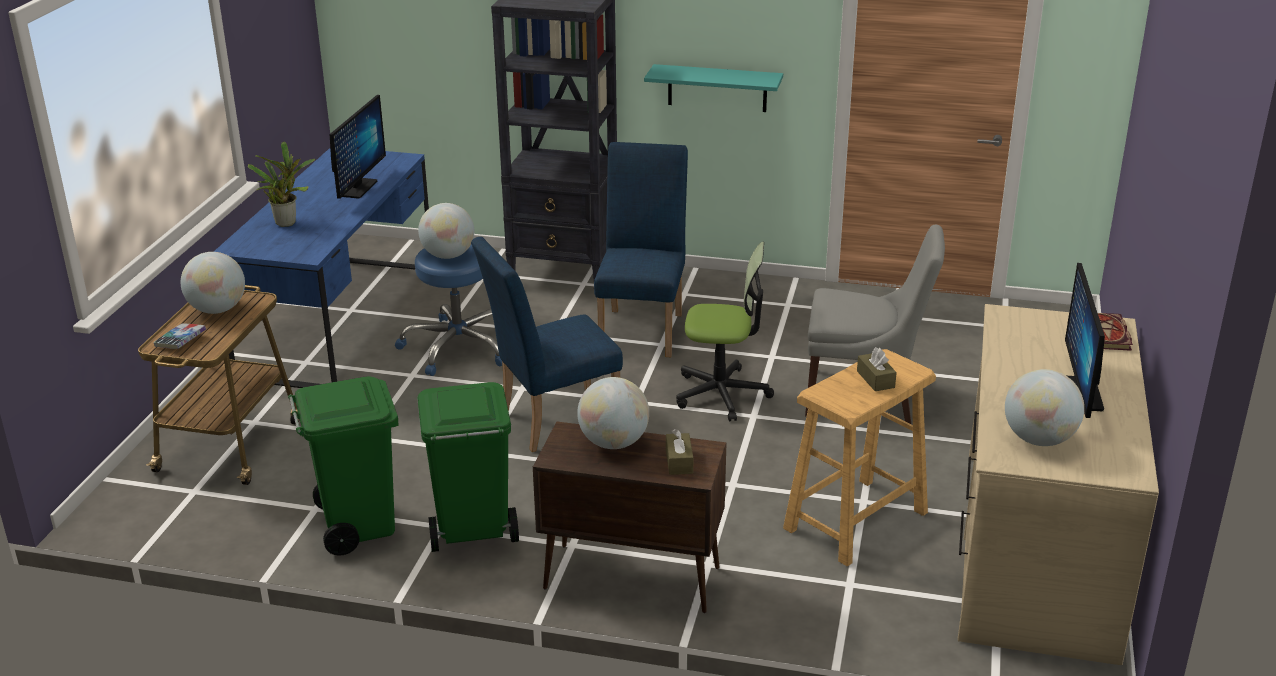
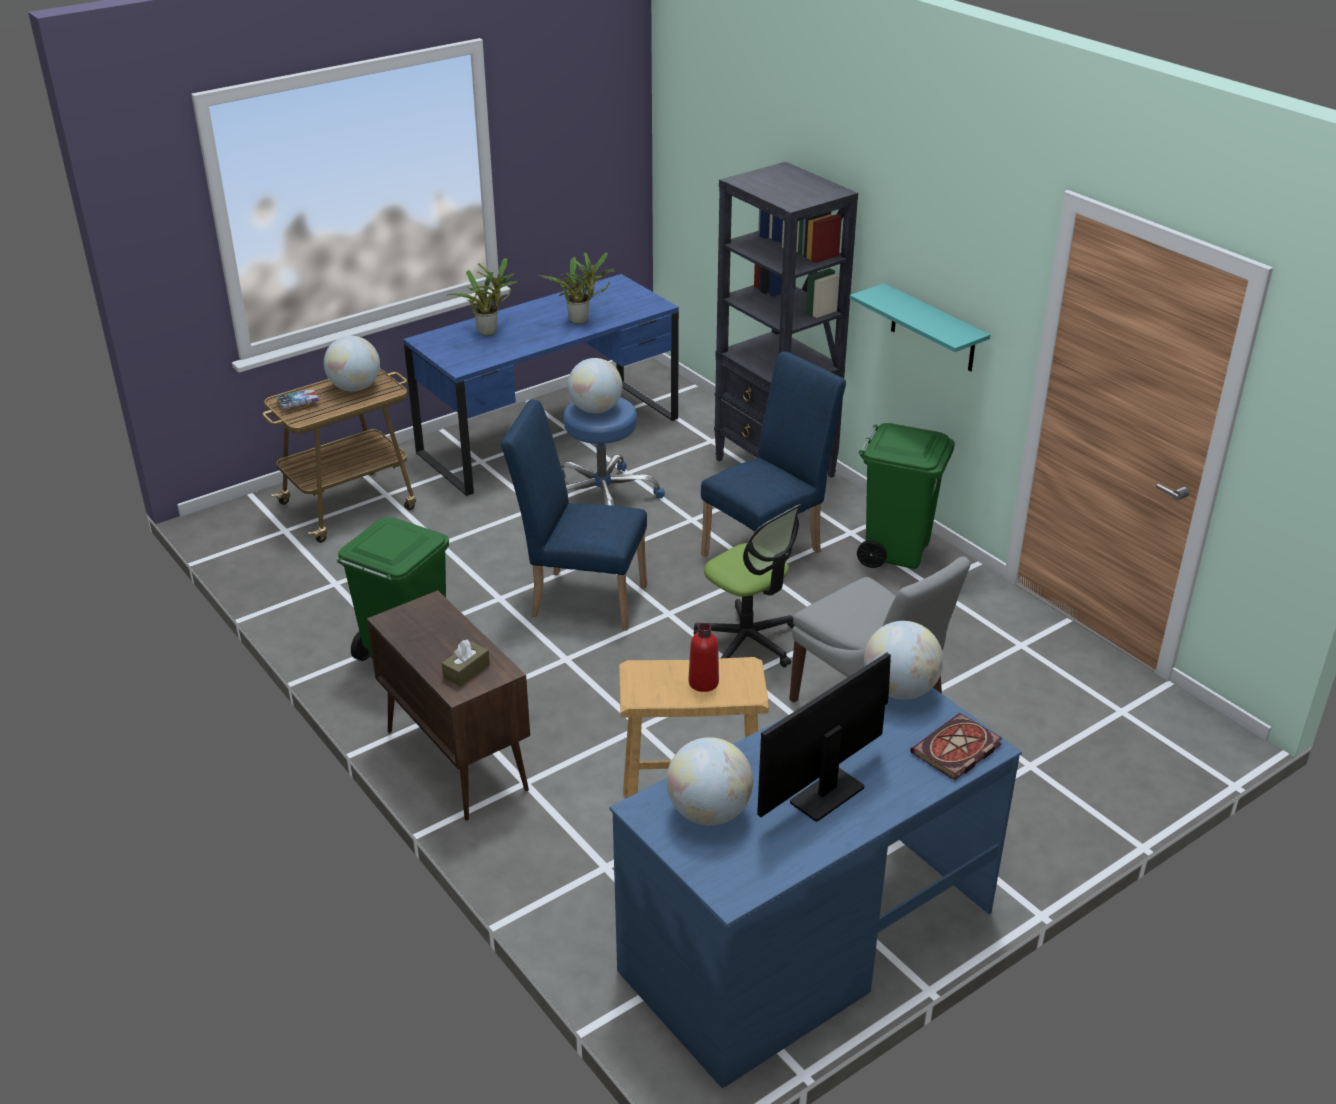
camera: 40 degrees right, 5 degrees up
green trash can [288,376,399,555] -> green trash can moved to [857,423,955,569]
monitor [330,95,386,199] -> potted plant [537,253,617,324]
globe [577,377,649,449] -> globe moved to [864,621,943,700]
brown tissue box [857,347,897,391] -> red bottle [689,623,719,692]
beige desk [957,304,1159,665] -> blue desk [610,688,1022,1088]

